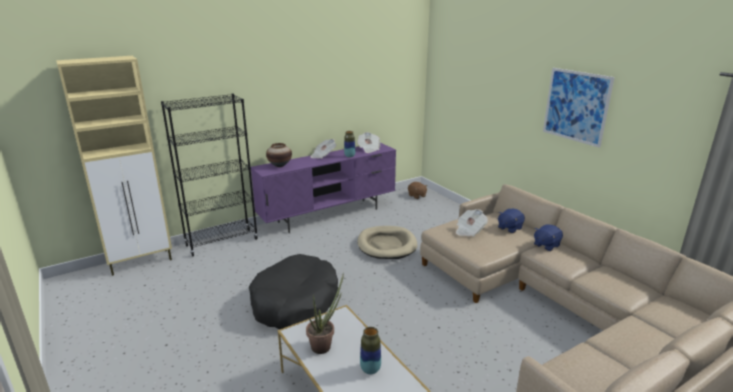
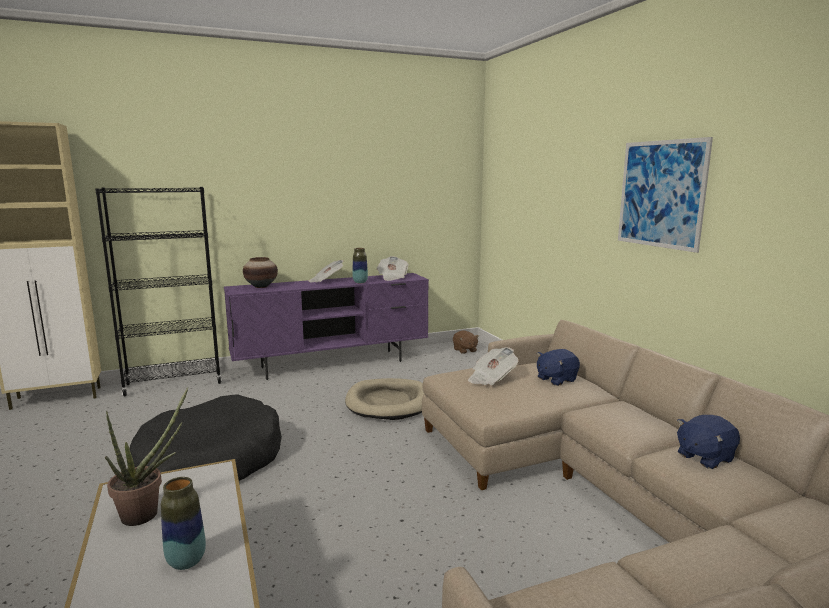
camera: 10 degrees right, 10 degrees down
blue plush toy [534,225,563,251] -> blue plush toy moved to [677,415,740,469]

